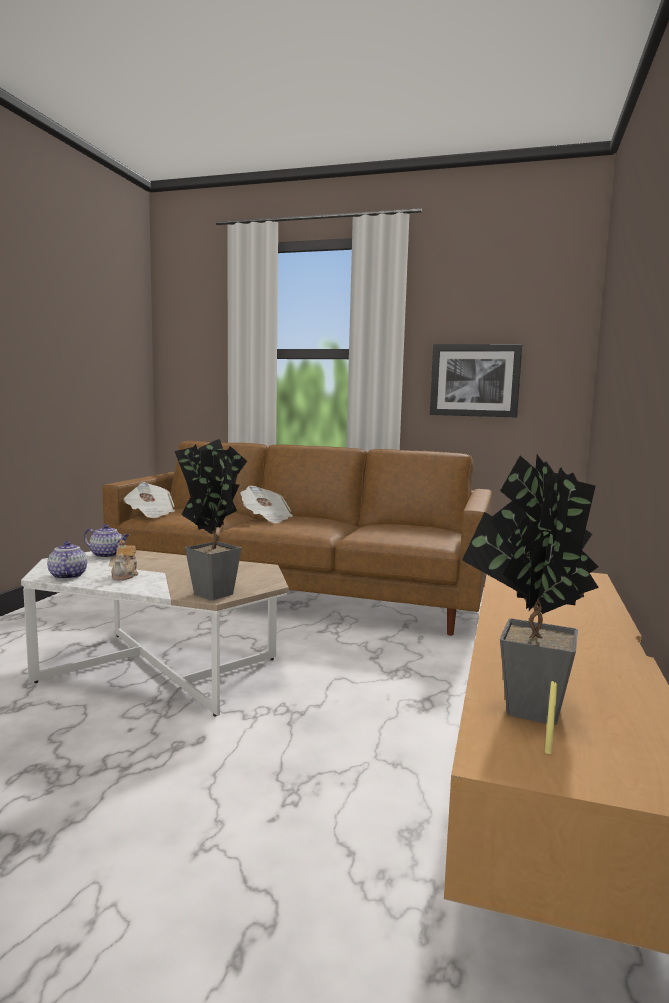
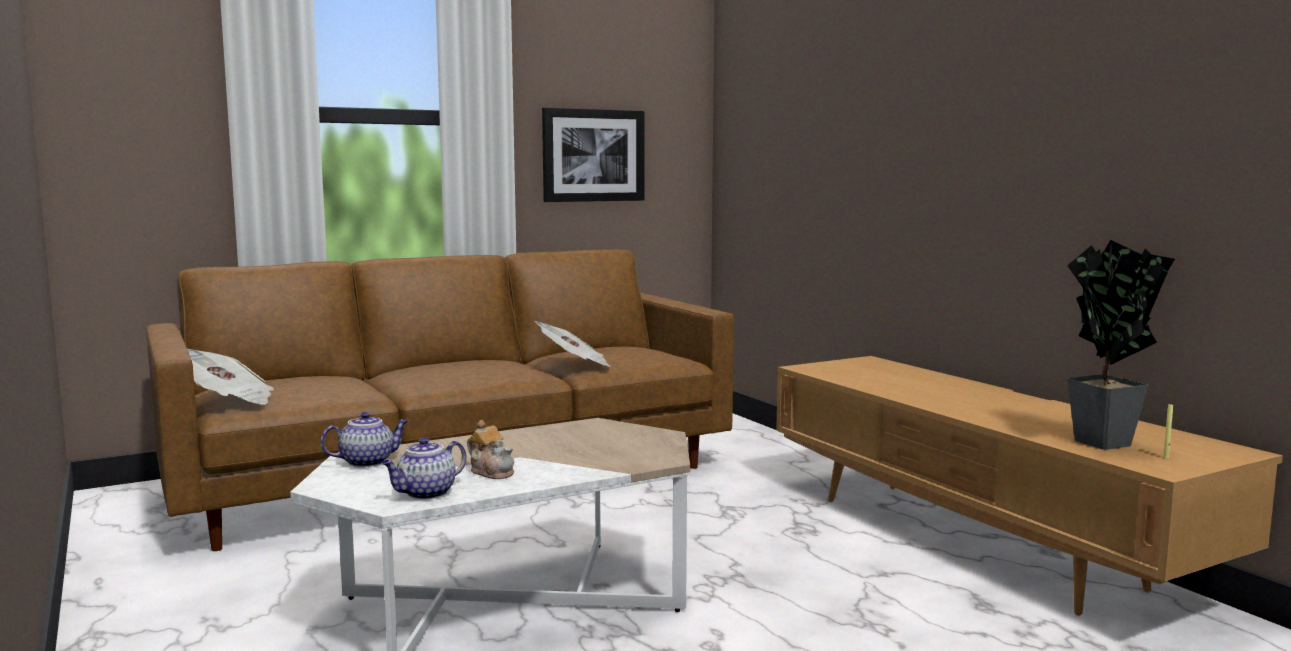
camera: 45 degrees left, 0 degrees up
teapot [47,541,87,579] -> teapot turned 75 degrees counterclockwise [382,438,467,499]
potted plant [174,439,247,600] -> none
newspaper [240,486,293,523] -> newspaper moved to [534,321,611,367]

